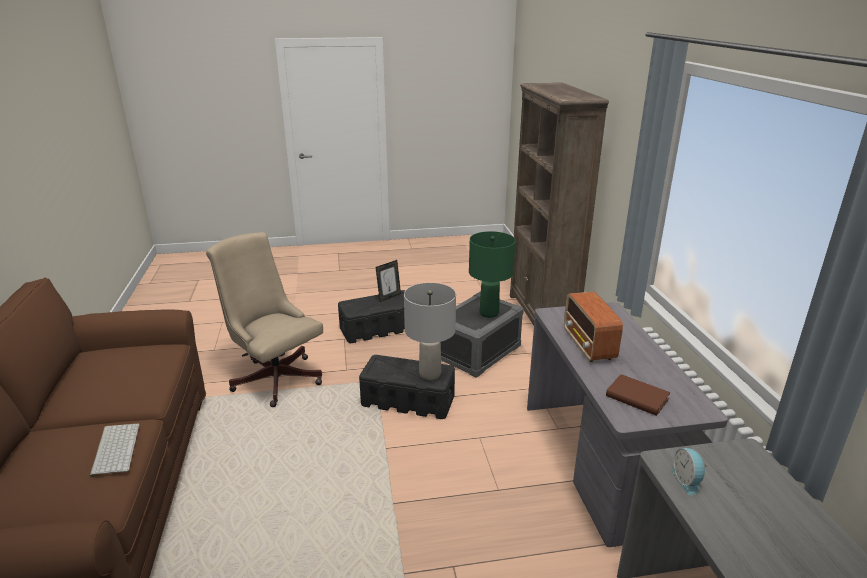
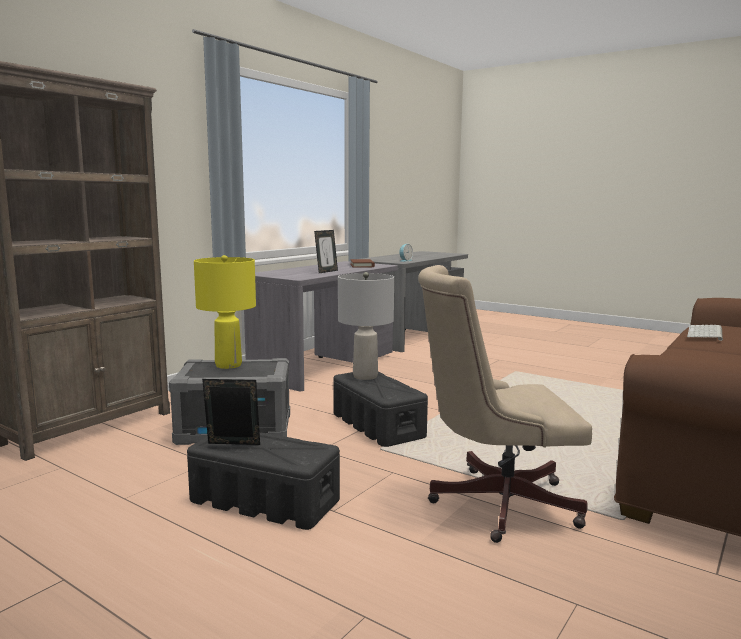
camera: 135 degrees left, 15 degrees down
beige office chair [206,232,323,407] -> beige office chair turned 90 degrees clockwise [418,265,592,543]
green table lamp [469,231,516,318] -> yellow table lamp [194,255,256,369]
radio [564,292,623,362] -> picture frame [314,230,338,273]

